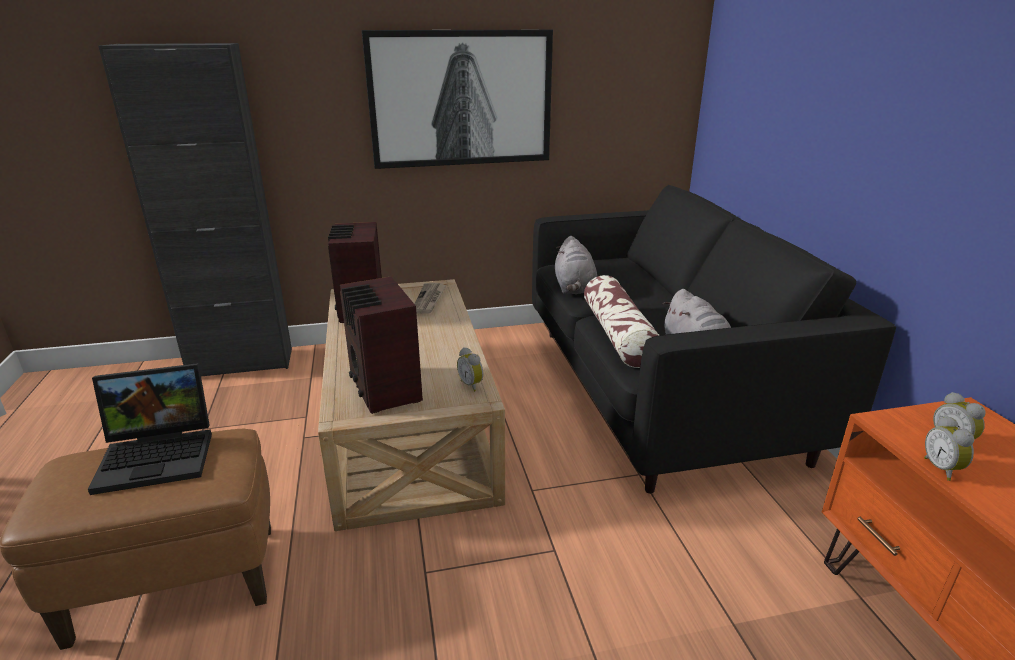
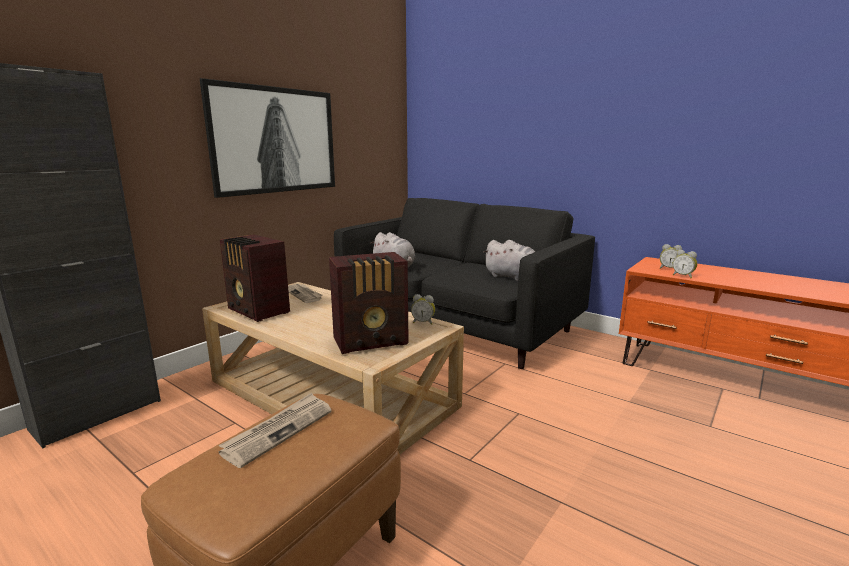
camera: 40 degrees left, 10 degrees down
laptop [88,363,212,495] -> newspaper [219,393,332,468]
radio [340,277,423,414] -> radio turned 45 degrees counterclockwise [329,252,409,354]
pillow [584,275,660,368] -> none

